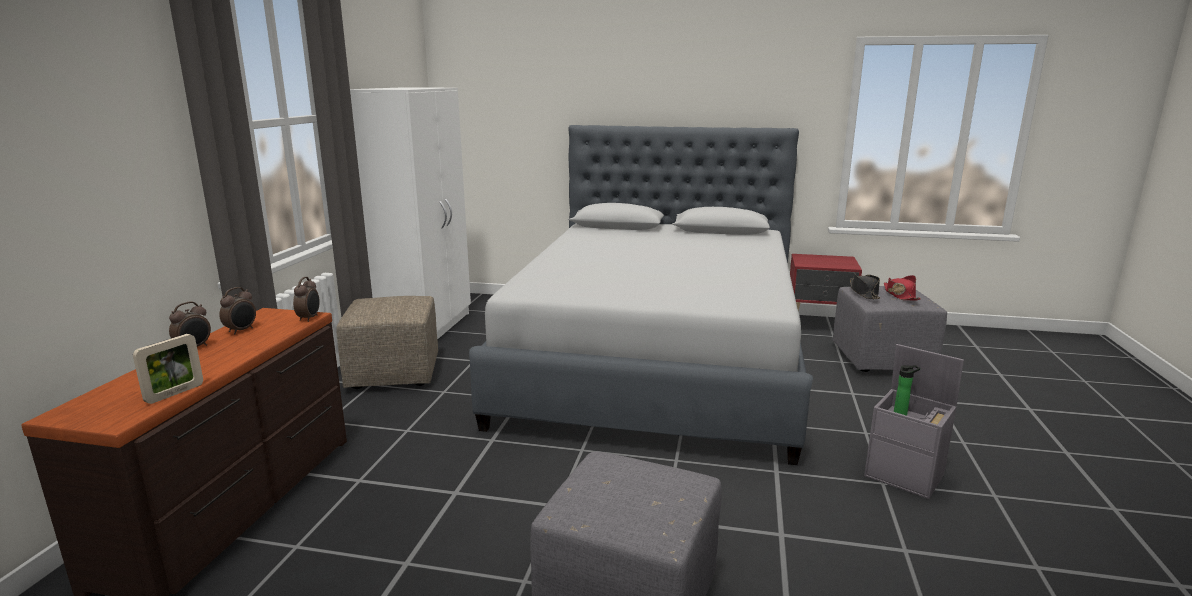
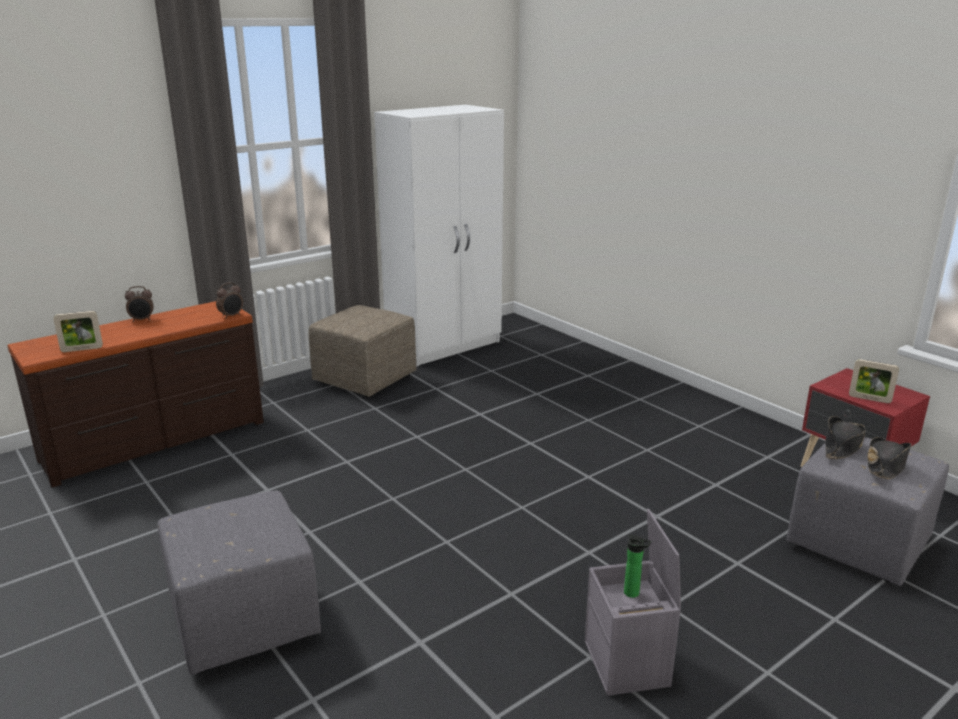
camera: 40 degrees right, 5 degrees up
alarm clock [219,287,256,334] -> none
grey bed [469,125,813,465] -> none
red hat [884,275,921,301] -> black hat [868,437,911,479]
none -> picture frame [849,359,899,403]

